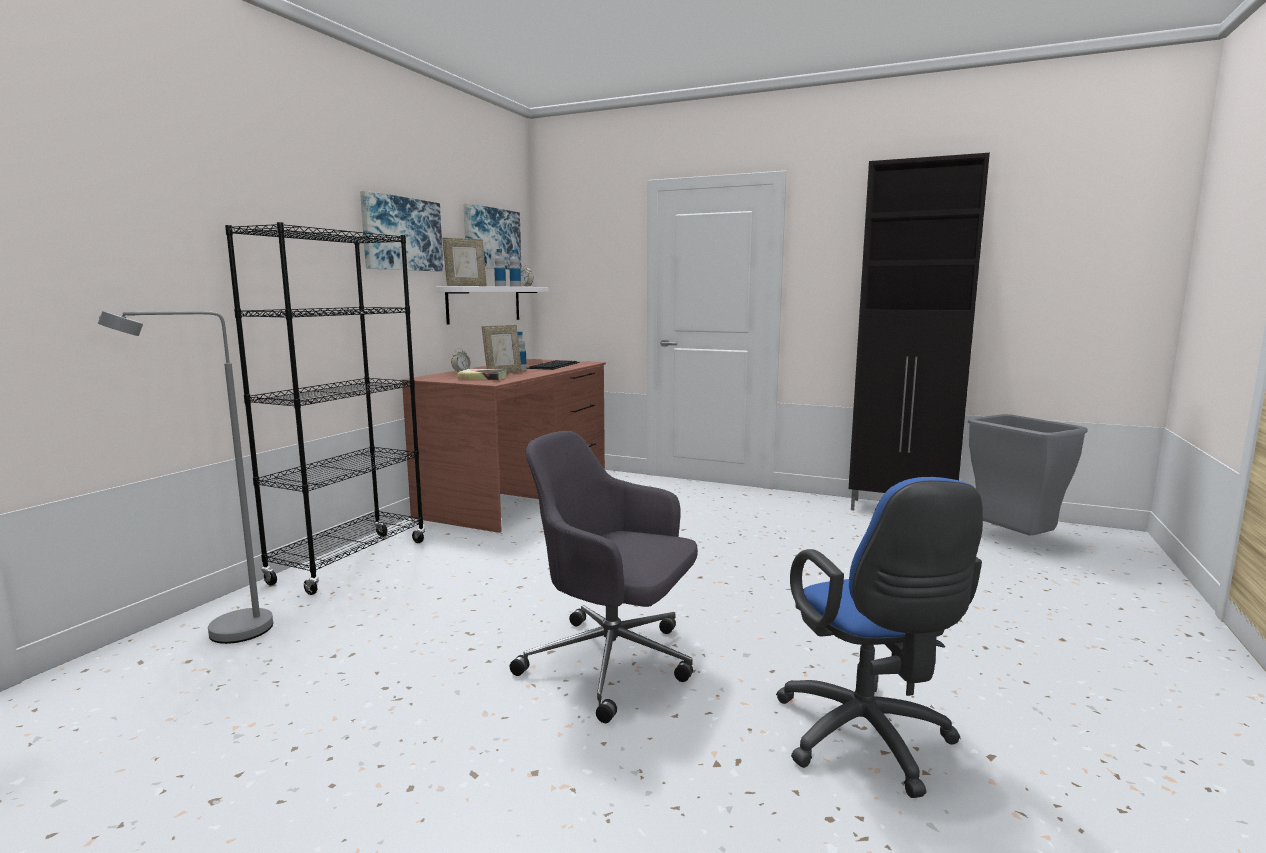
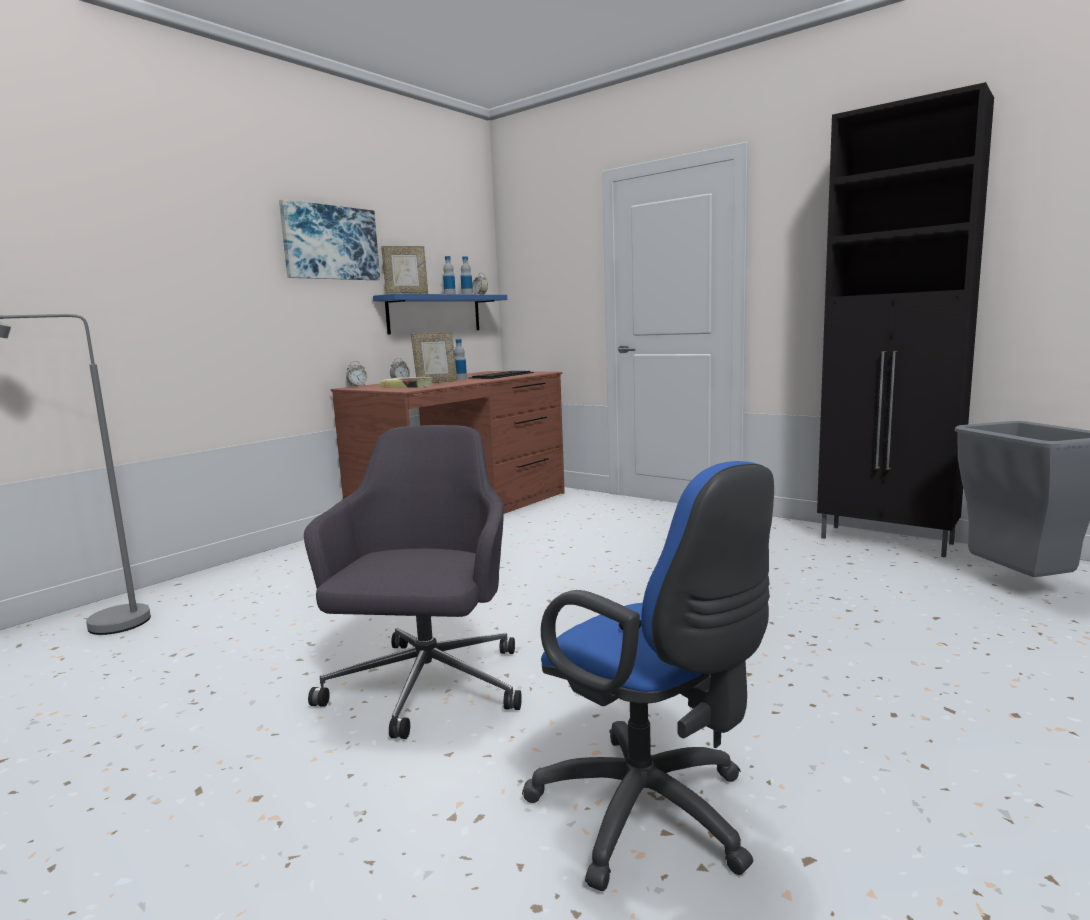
camera: 15 degrees right, 0 degrees up
black bookcase [225,222,425,595] -> none
white shelf [436,286,549,325] -> blue shelf [373,294,507,334]
picture [464,203,521,270] -> none
grey office chair [510,431,698,723] -> grey office chair turned 60 degrees clockwise [304,425,522,739]
blue office chair [776,477,983,798] -> blue office chair turned 45 degrees counterclockwise [522,461,774,891]
none -> alarm clock [346,361,367,386]

